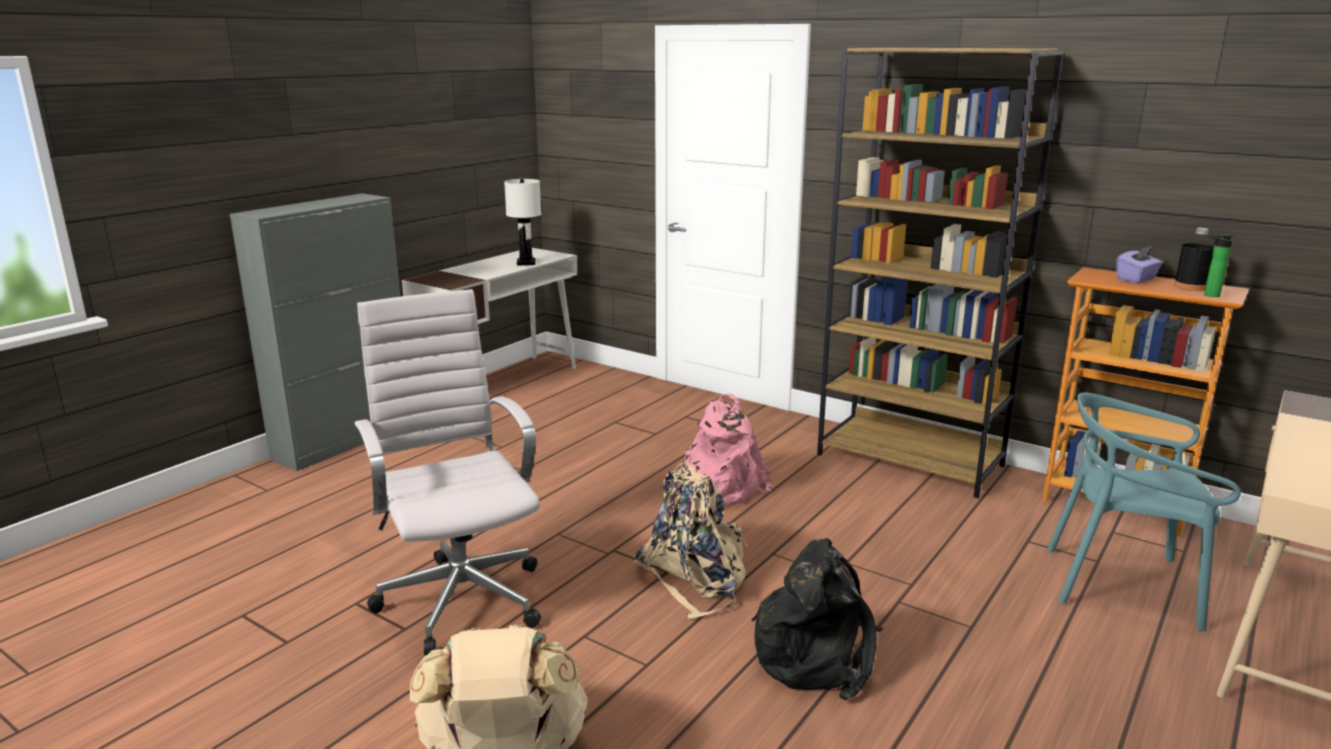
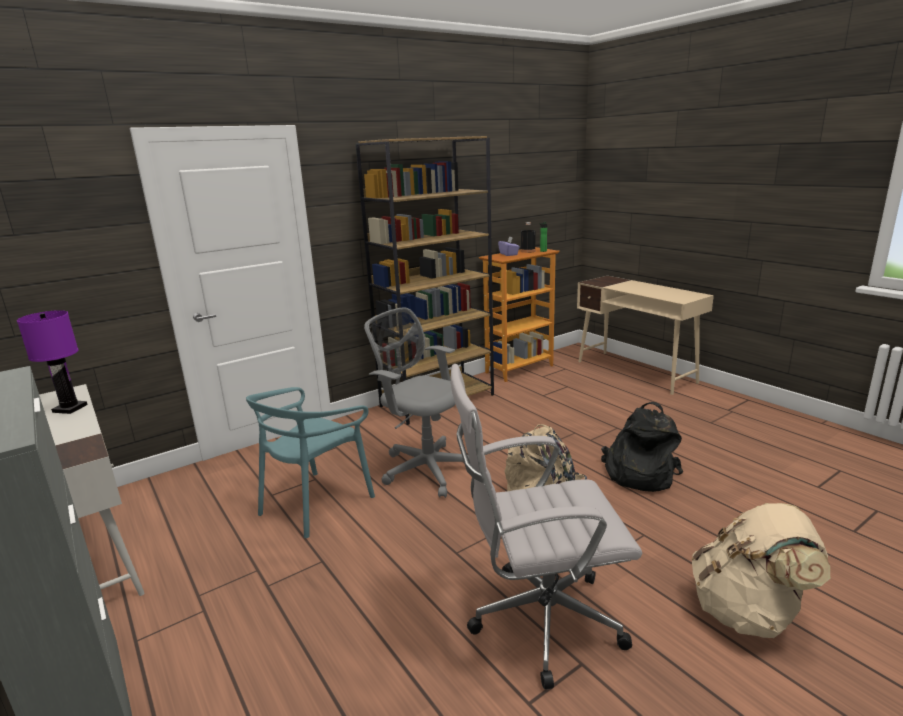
camera: 70 degrees left, 0 degrees up
white table lamp [504,179,541,266] -> purple table lamp [17,310,88,414]
pink backpack [681,393,772,505] -> grey office chair [364,307,470,498]
turquoise chair [1047,393,1241,631] -> turquoise chair moved to [246,387,375,538]

